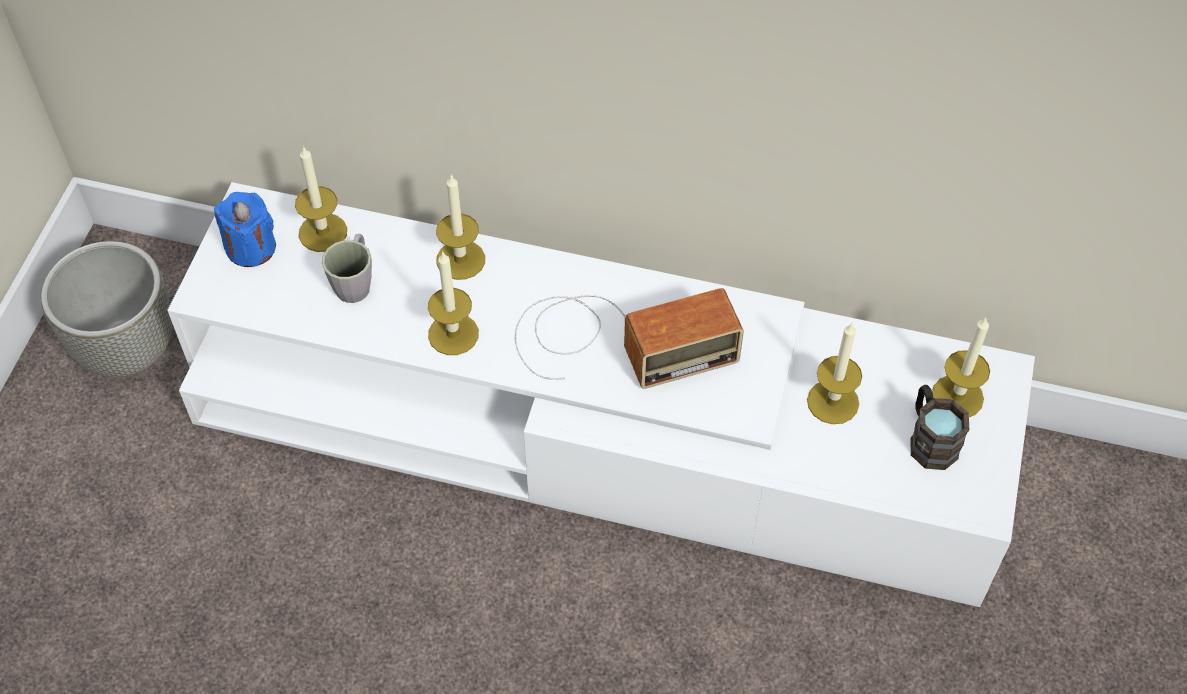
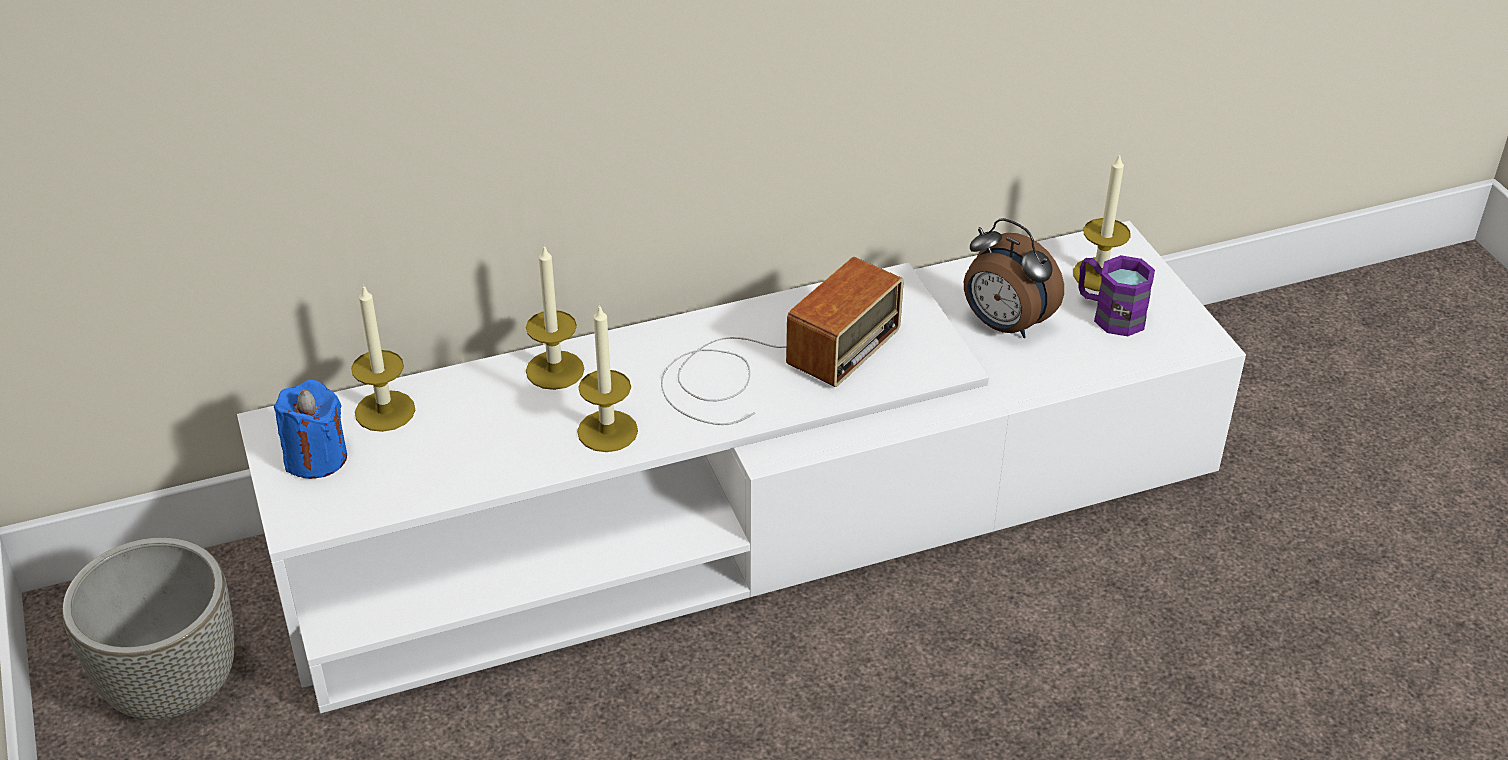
camera: 35 degrees left, 15 degrees down
grey mug [322,234,372,303] -> none
candle [807,323,862,424] -> alarm clock [964,218,1064,338]
brown mug [910,385,969,470] -> purple mug [1078,255,1155,336]

